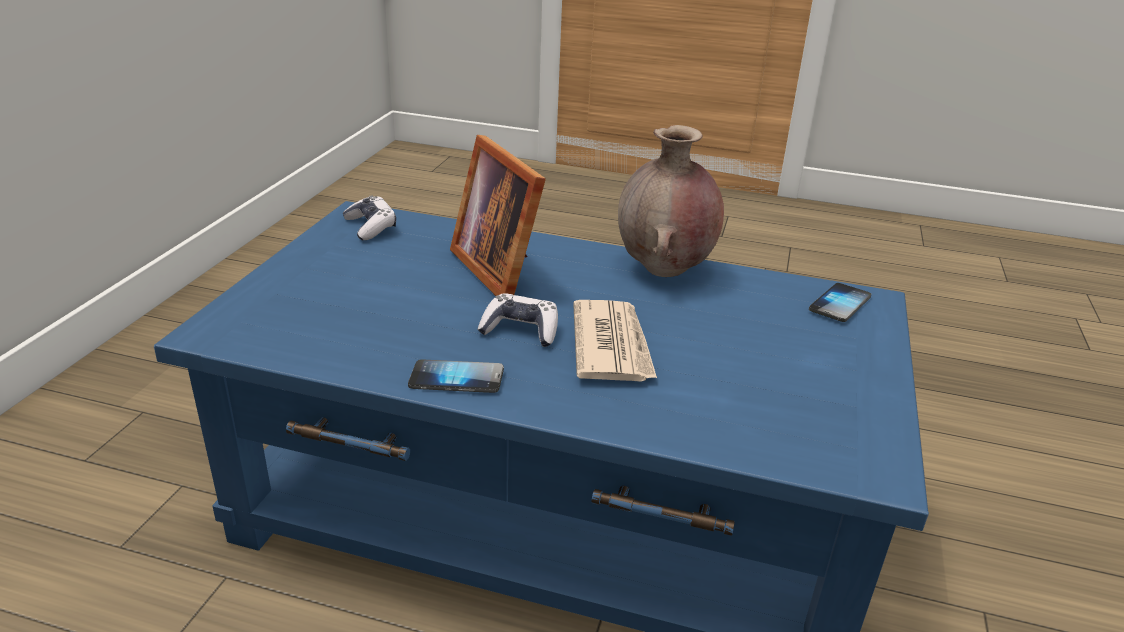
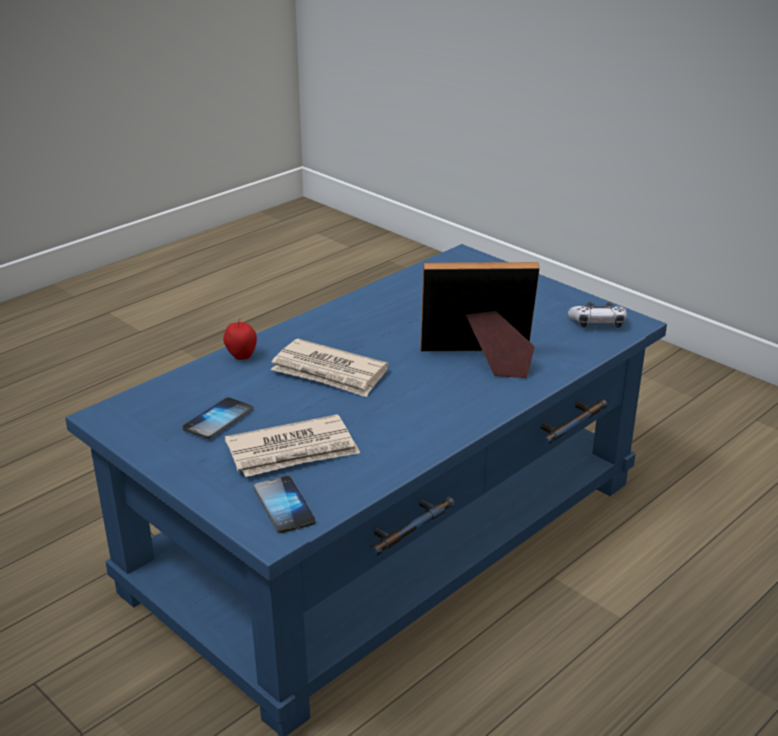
camera: 120 degrees right, 0 degrees up
phone [408,359,504,393] -> phone moved to [183,397,253,439]
game controller [477,293,558,347] -> none
brown vase [618,125,724,277] -> none
none -> apple [223,318,257,360]
none -> newspaper [225,414,360,477]

